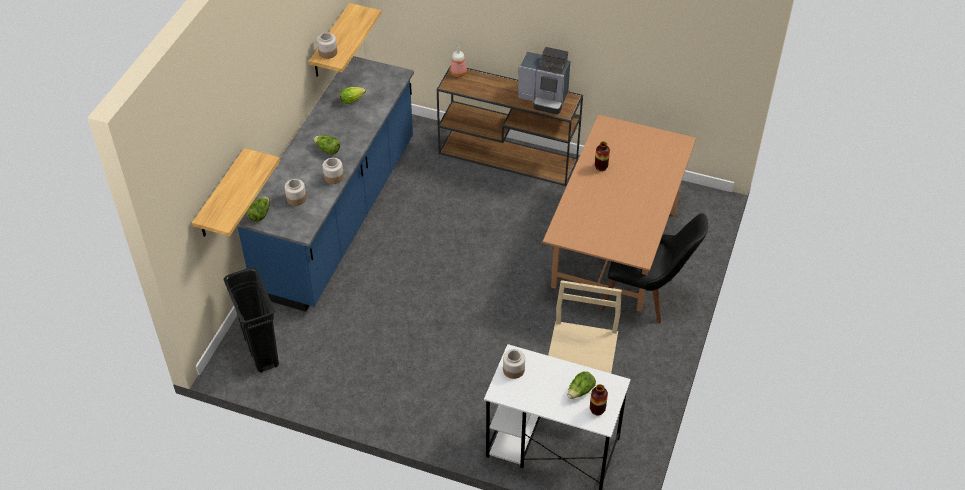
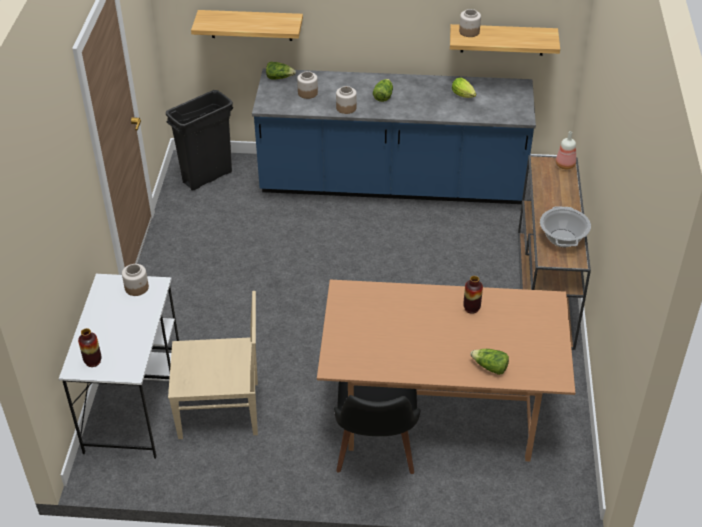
camera: 75 degrees right, 5 degrees down
coffee machine [518,47,570,114] -> cooking pot [540,206,591,247]
lettuce [568,371,596,399] -> lettuce moved to [470,349,509,375]

